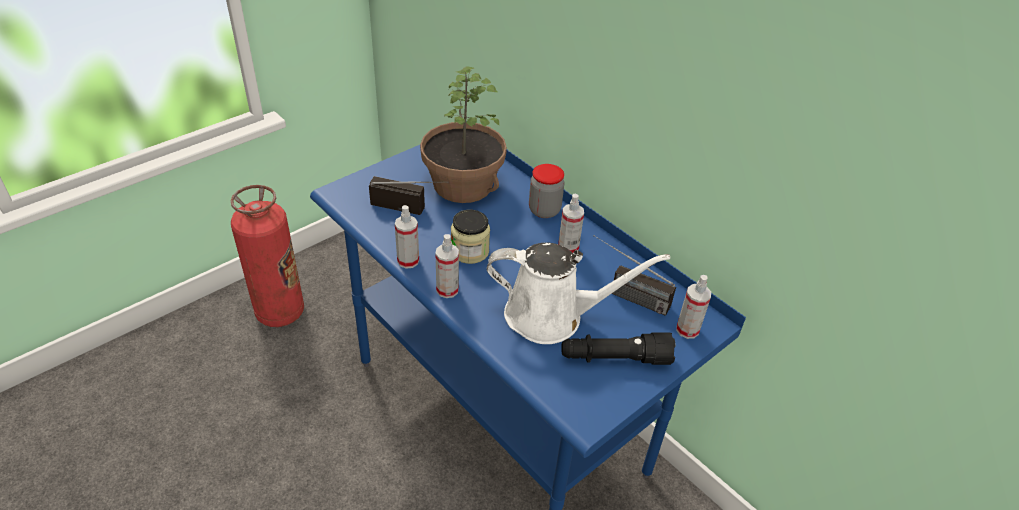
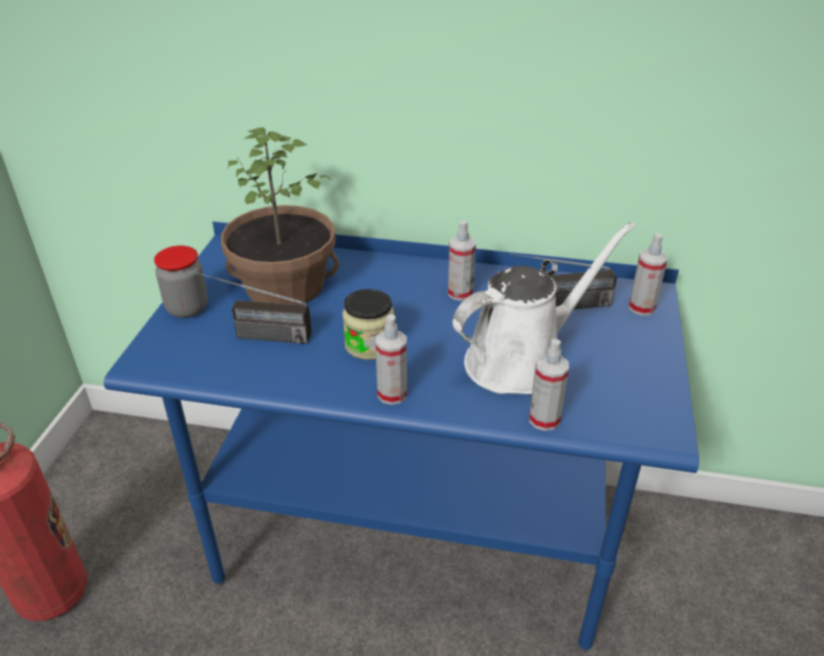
camera: 35 degrees left, 5 degrees down
radio [369,176,448,215] -> radio turned 150 degrees counterclockwise [193,271,312,344]
spray bottle [395,205,419,269] -> spray bottle moved to [529,339,569,431]
jar [529,164,564,218] -> jar moved to [154,246,208,318]
black flashlight [561,333,676,365] -> none

